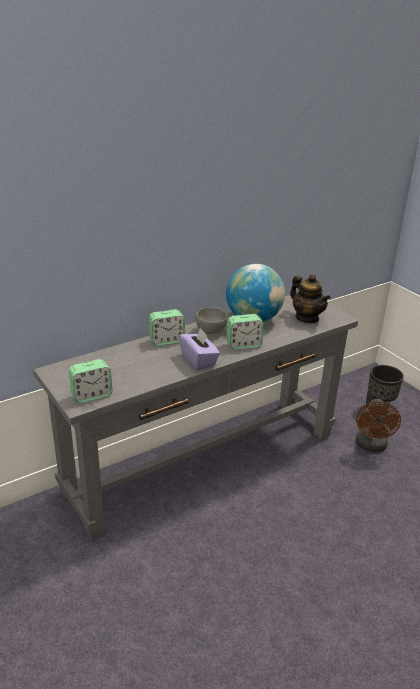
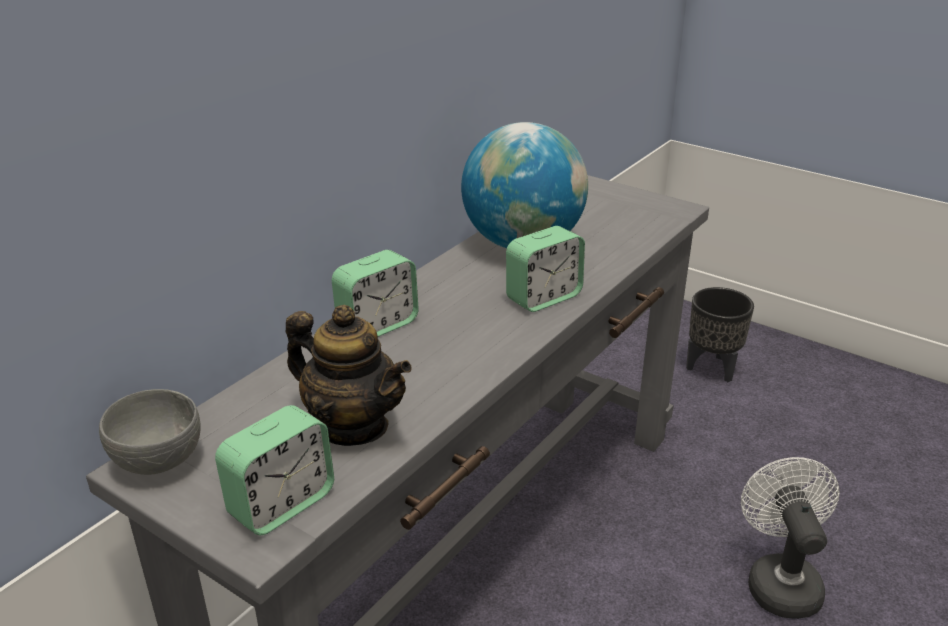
camera: 20 degrees left, 0 degrees up
purple tissue box [179,328,220,370] -> none
grey bowl [196,307,227,334] -> grey bowl moved to [99,389,201,475]
teapot [290,274,331,323] -> teapot moved to [285,305,412,446]
brown fan [356,399,401,452] -> none
none -> white fan [741,457,840,619]

